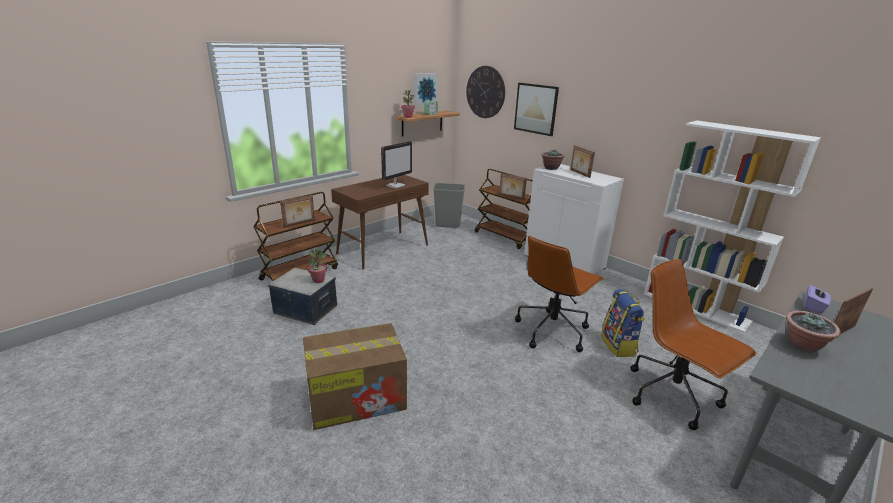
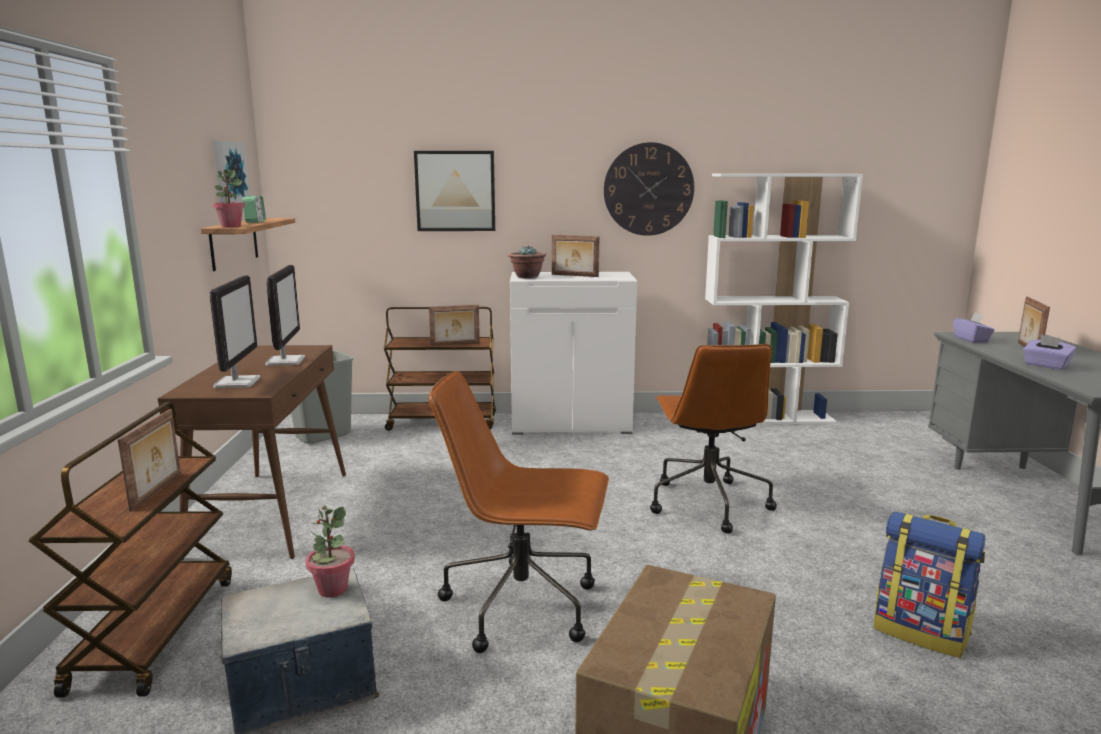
camera: 45 degrees left, 10 degrees down
wall clock [466,66,505,118] -> wall clock moved to [604,142,694,236]
backpack [601,289,645,357] -> backpack moved to [874,511,985,658]
brown office chair [631,259,757,430] -> brown office chair moved to [429,371,609,653]
potted plant [786,311,841,352] -> purple tissue box [1023,335,1076,370]
none -> monitor [210,275,260,388]

